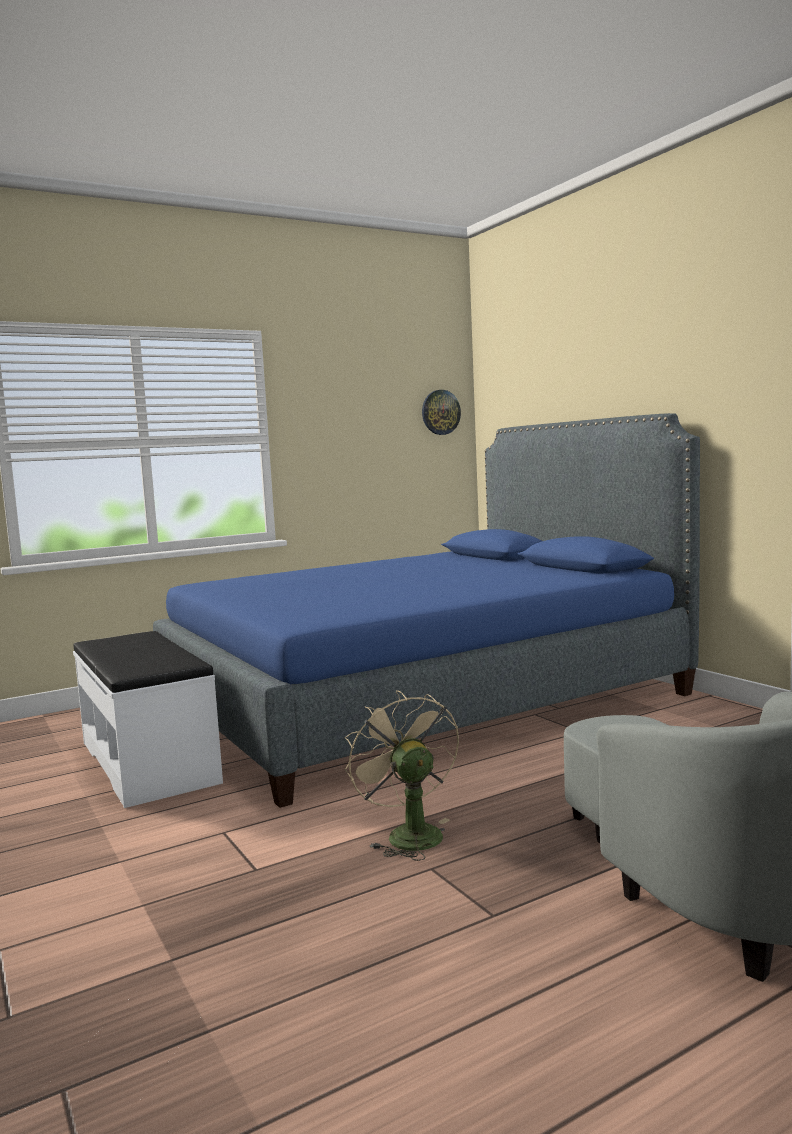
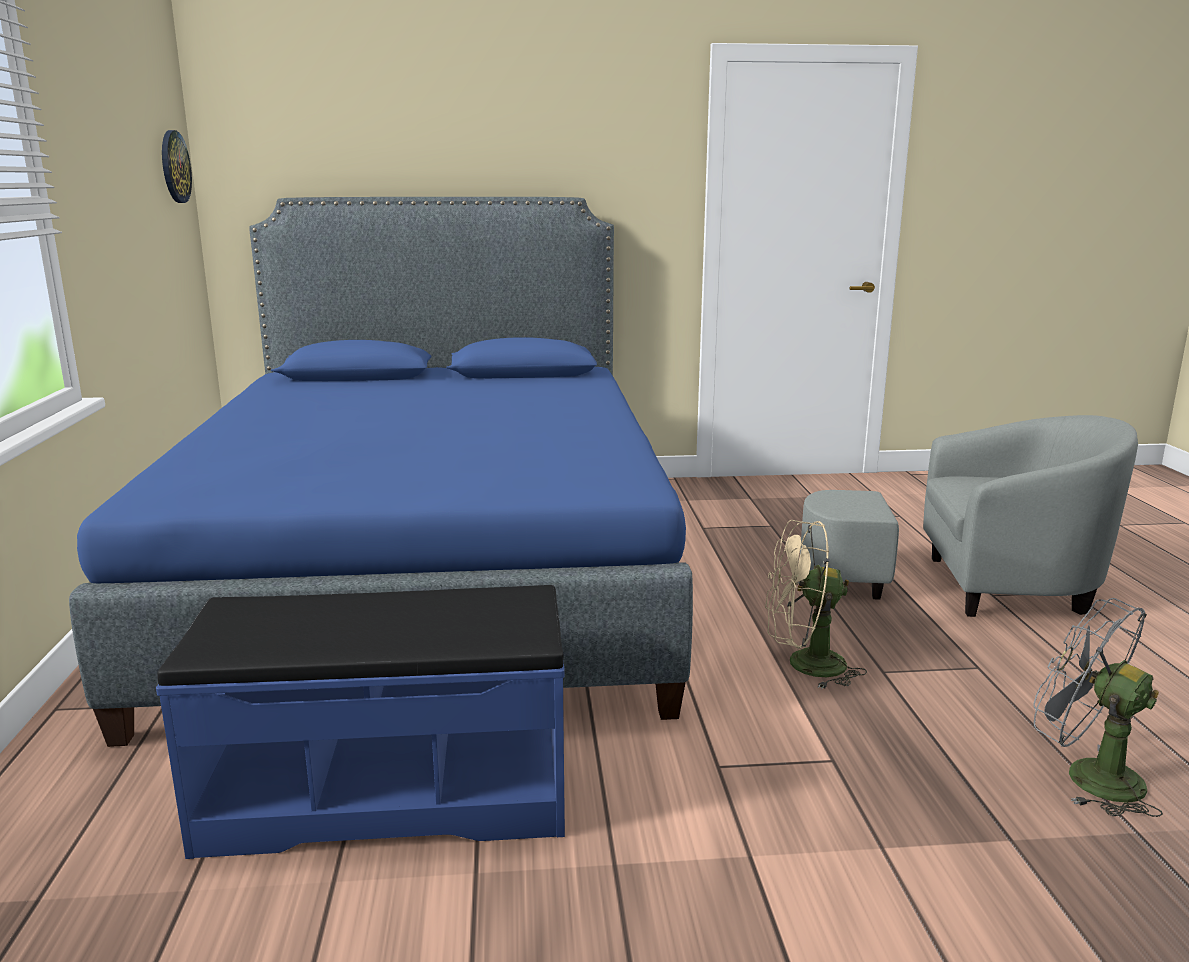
camera: 65 degrees left, 10 degrees up
white bench [73,631,223,808] -> blue bench [156,585,565,859]
none -> grey fan [1033,598,1163,817]

